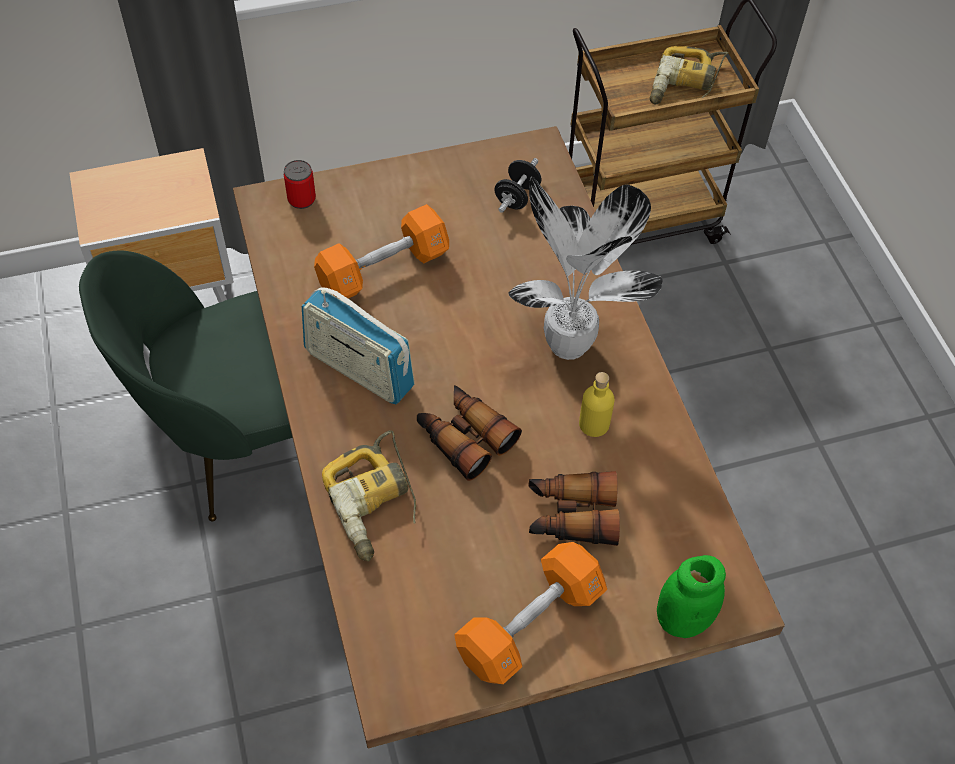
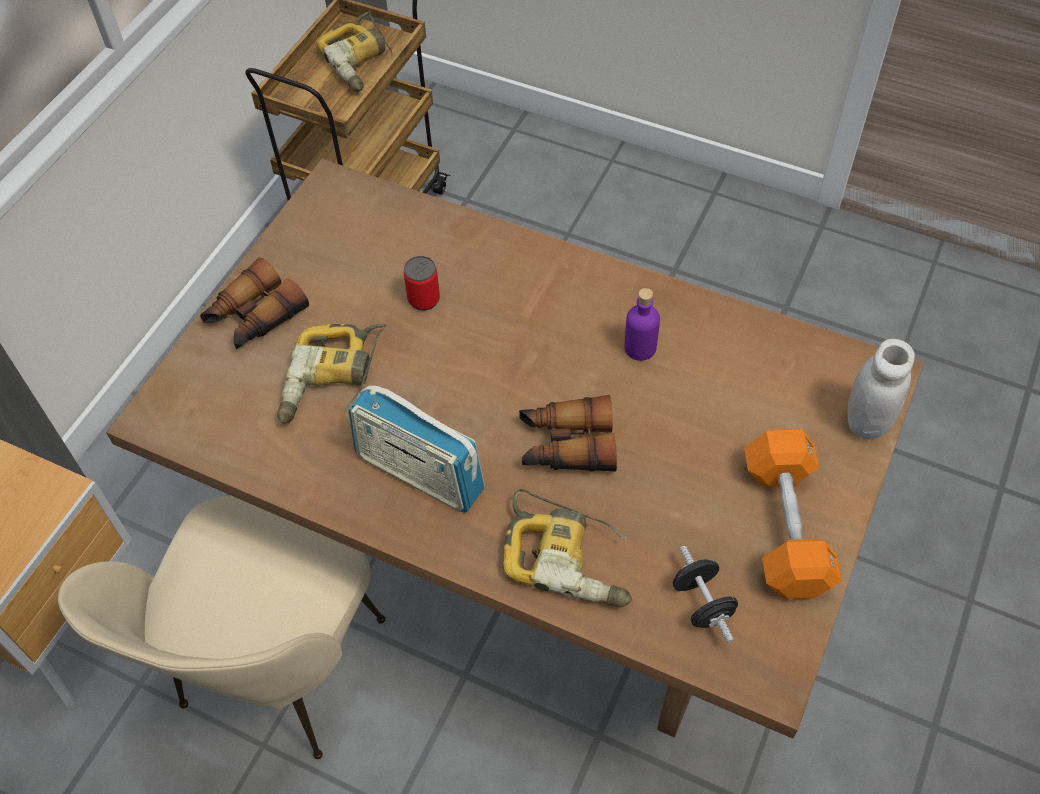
camera: 45 degrees left, 0 degrees up
green chair [79,251,292,522] -> beige chair [58,496,385,759]
can [284,160,316,209] -> can moved to [404,256,440,311]
radio [302,288,415,404] -> radio turned 45 degrees clockwise [349,386,485,513]
orange dumbbell [314,204,449,298] -> power drill [277,324,386,424]
black dumbbell [494,158,541,213] -> black dumbbell moved to [673,546,738,643]
potted plant [509,176,663,360] -> none
binoculars [529,471,620,546] -> binoculars moved to [200,258,309,349]
yellow bottle [579,372,615,437] -> purple bottle [624,288,660,361]
green jar [657,555,726,638] -> white jar [847,339,915,439]

